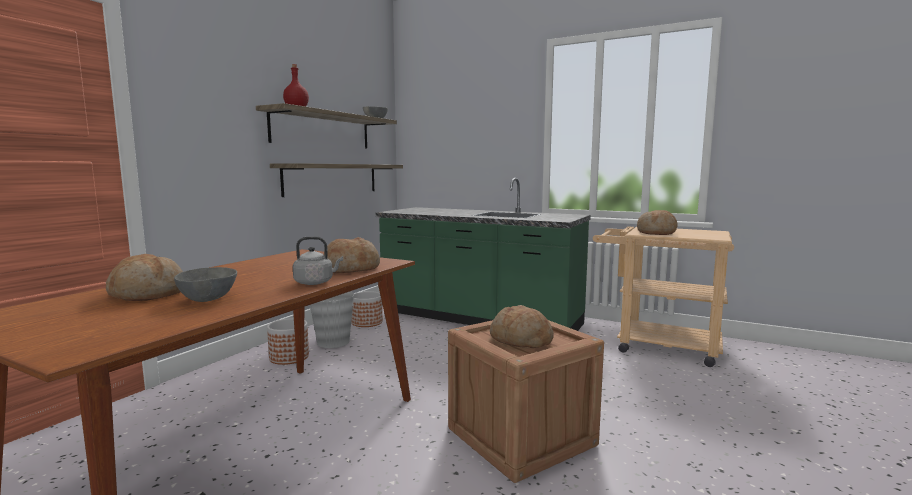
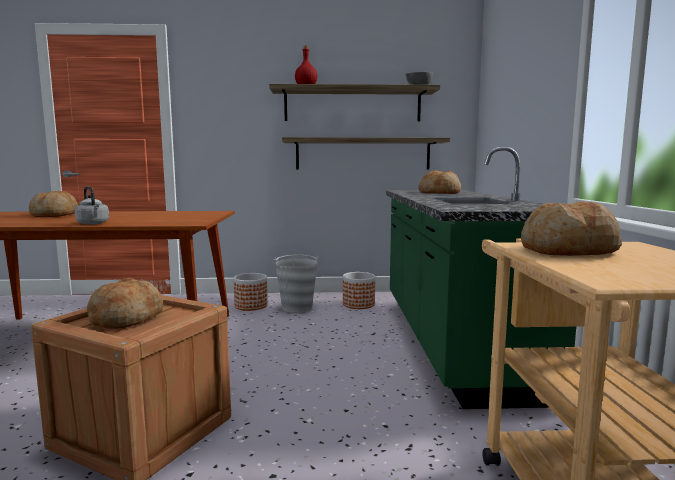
camera: 60 degrees right, 0 degrees up
grey bowl [174,267,237,302] -> none
bread [324,237,380,273] -> bread moved to [419,171,461,194]

